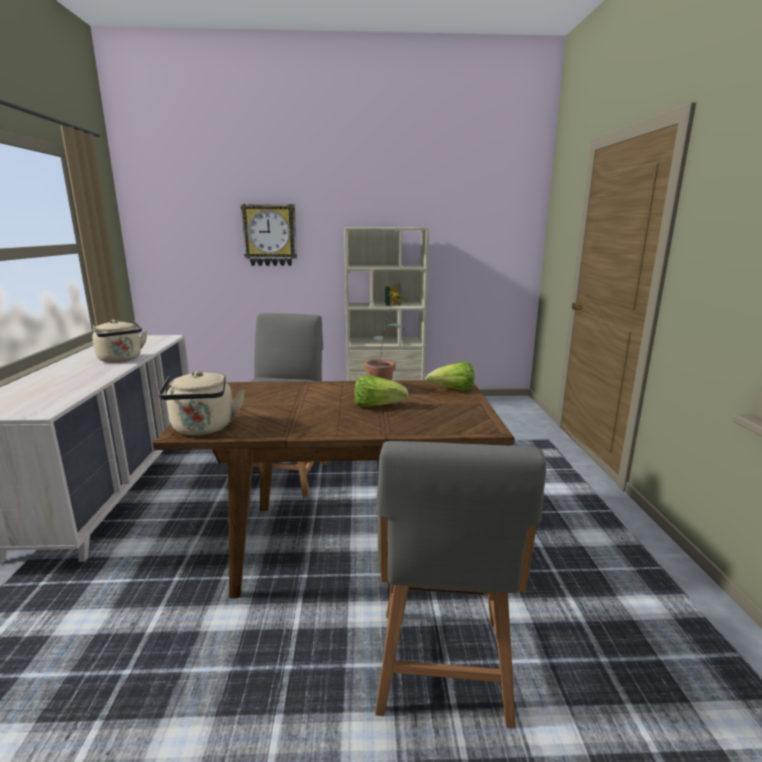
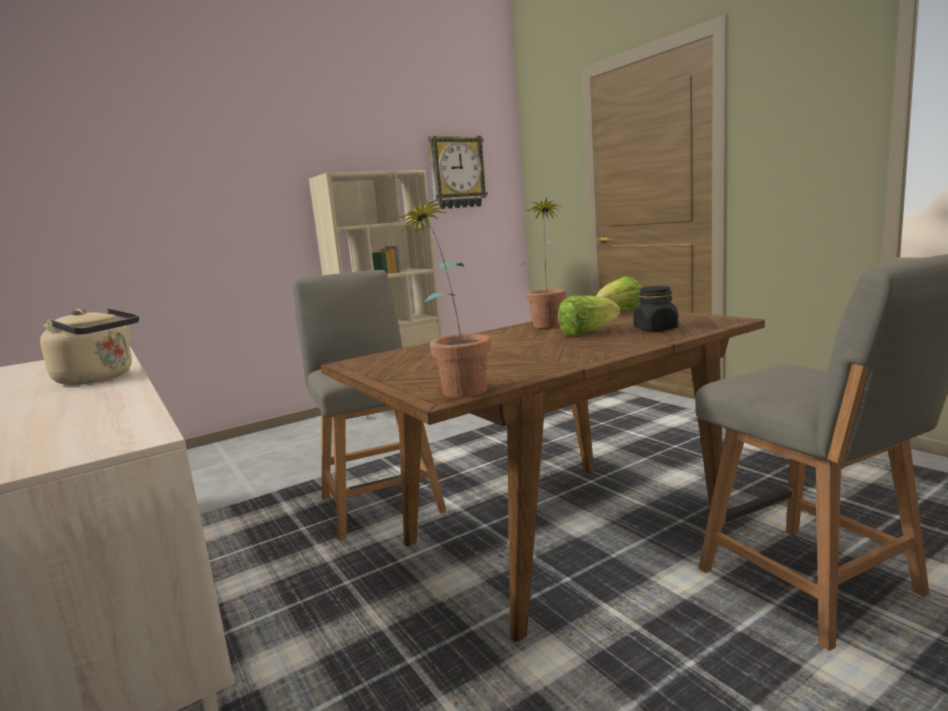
camera: 30 degrees left, 5 degrees down
beige kettle [158,371,245,435] -> potted plant [400,197,491,398]
wall clock [240,204,297,266] -> wall clock moved to [428,136,488,209]
none -> black jar [634,286,679,332]

